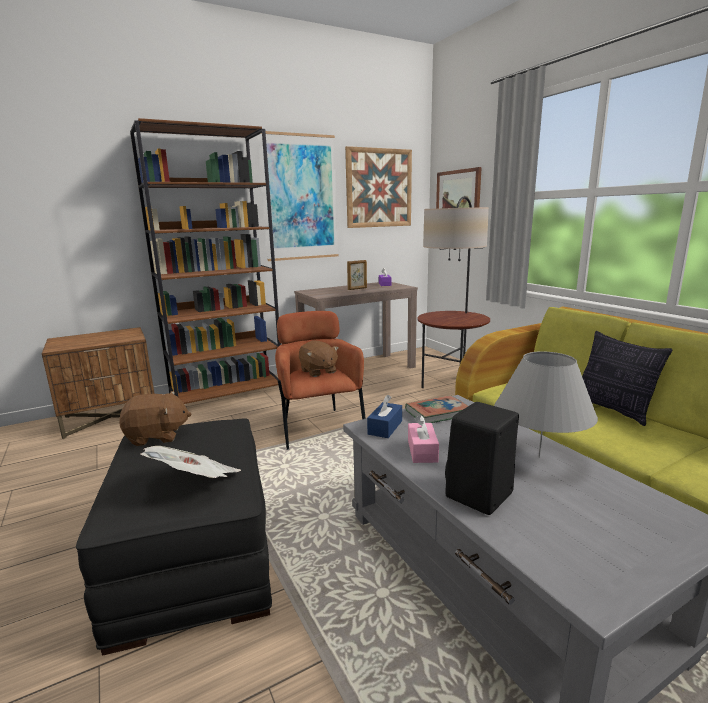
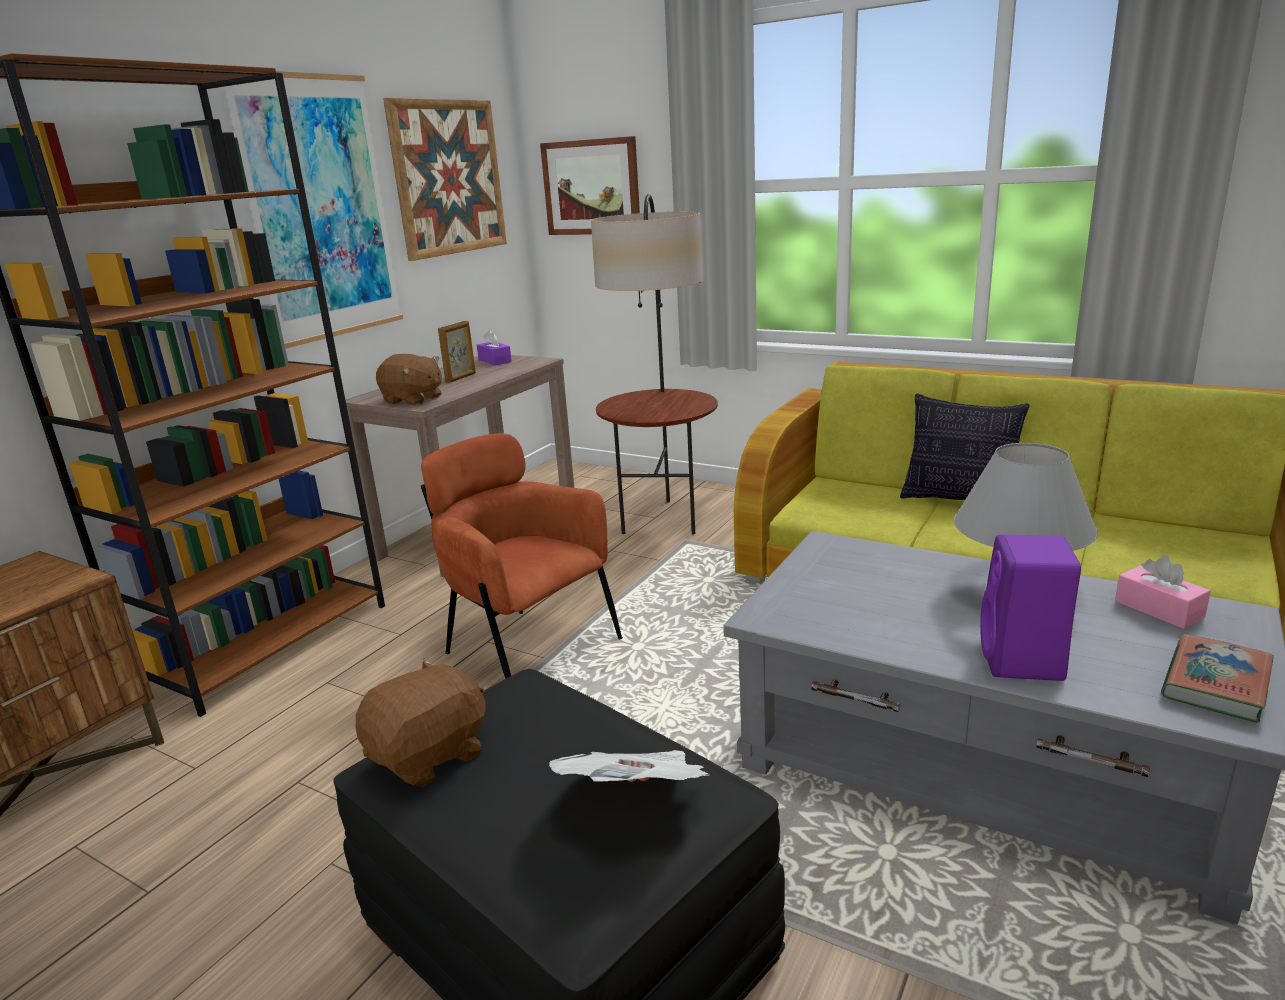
camera: 30 degrees left, 5 degrees up
brown plush toy [299,341,339,377] -> brown plush toy moved to [376,354,442,406]
blue tissue box [367,395,402,438] -> none
book [405,395,468,423] -> book moved to [1161,634,1274,723]
pink tissue box [408,415,439,463] -> pink tissue box moved to [1115,556,1211,629]
black speaker [445,402,519,515] -> purple speaker [980,534,1081,681]

